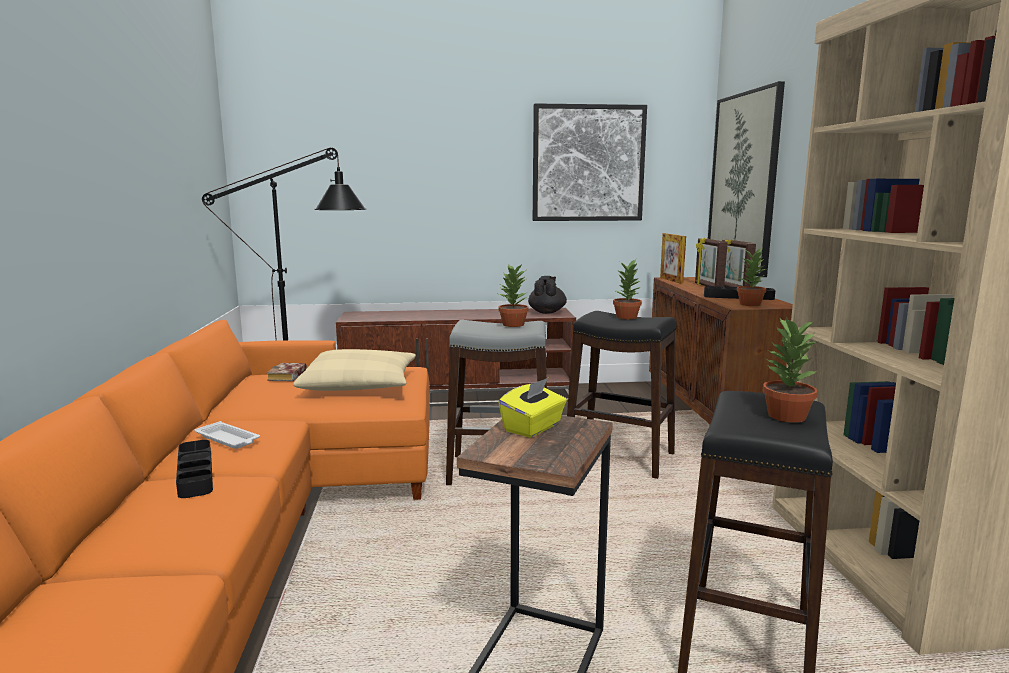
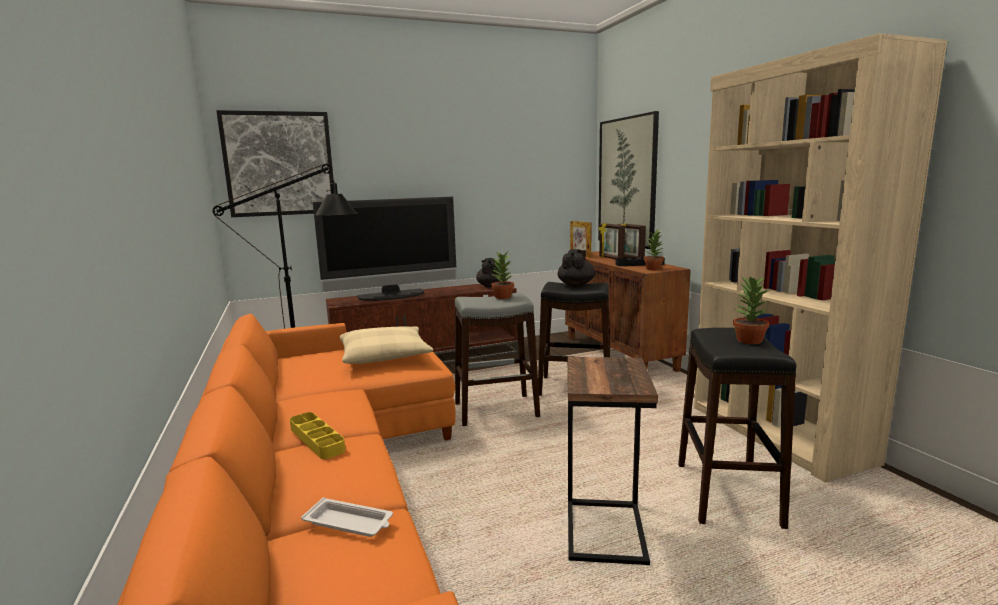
camera: 15 degrees left, 0 degrees up
black tray [176,440,213,498] -> yellow tray [290,412,345,459]
white tray [194,421,260,449] -> white tray moved to [301,497,393,537]
book [267,363,307,381] -> none
yellow tissue box [498,378,567,438] -> none
picture [533,103,647,221] -> picture moved to [216,110,334,217]
potted plant [613,259,642,319] -> black teapot [558,249,595,286]
none -> television [313,197,457,301]

